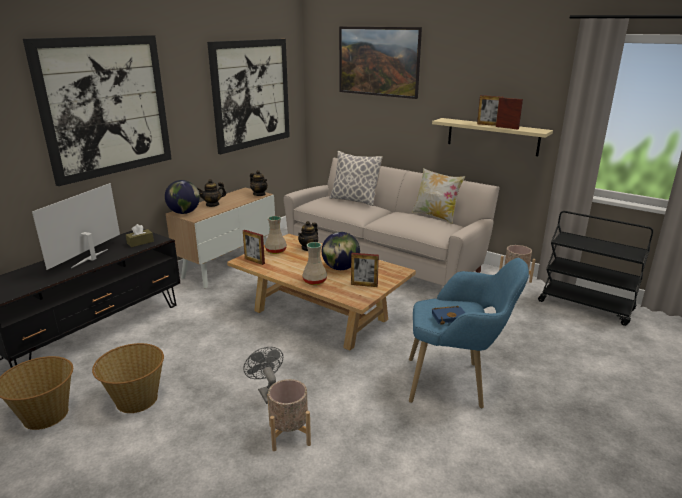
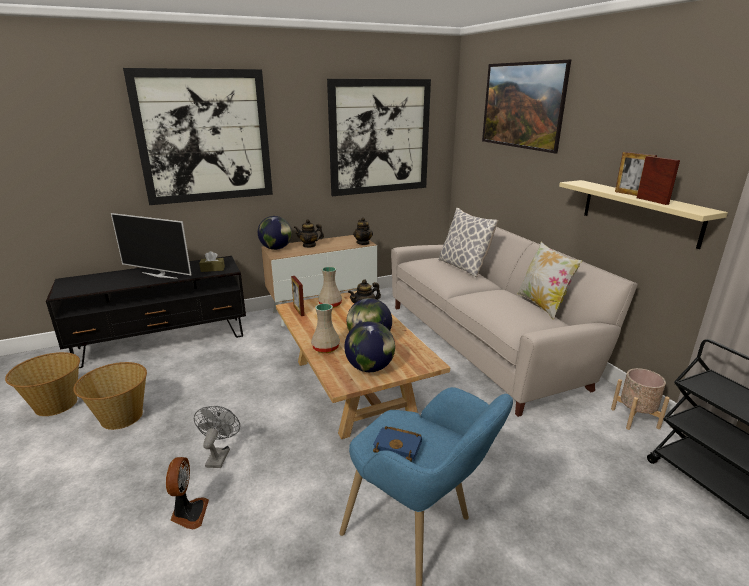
camera: 30 degrees right, 0 degrees up
television [32,183,120,270] -> television turned 120 degrees counterclockwise [111,213,192,279]
beige planter [267,379,311,451] -> fan [166,457,209,529]
picture frame [351,253,379,287] -> globe [344,321,395,372]

